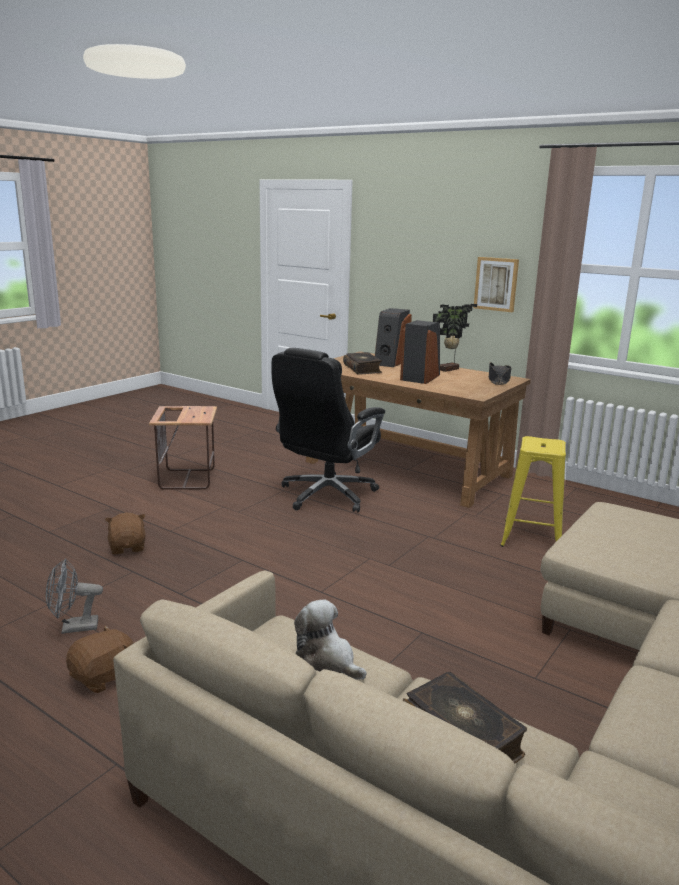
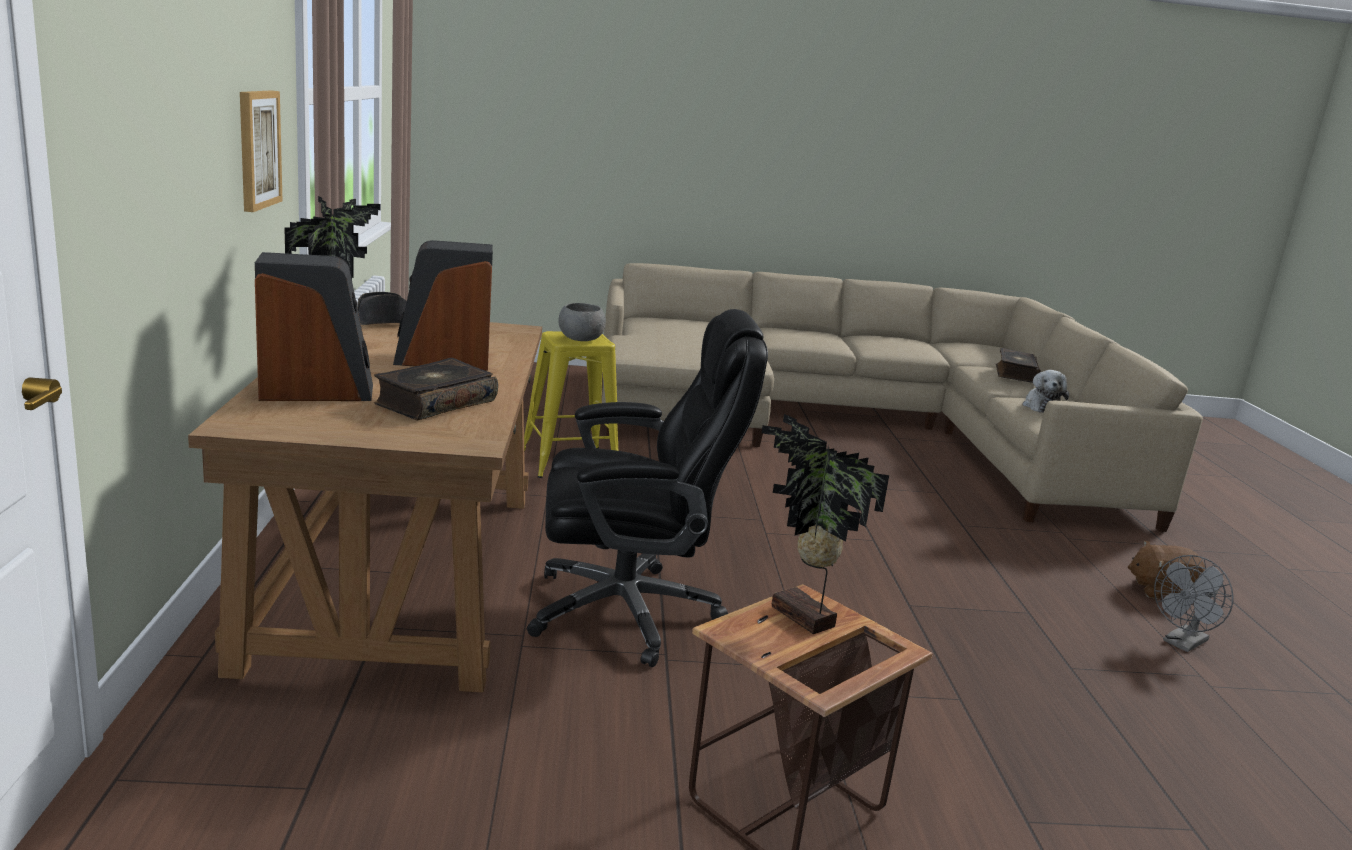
camera: 130 degrees left, 0 degrees up
grey fan [46,559,103,634] -> grey fan turned 105 degrees clockwise [1154,555,1234,652]
brown plush toy [105,513,146,554] -> none
none -> grey bowl [558,303,606,341]
none -> potted plant [762,414,889,634]

